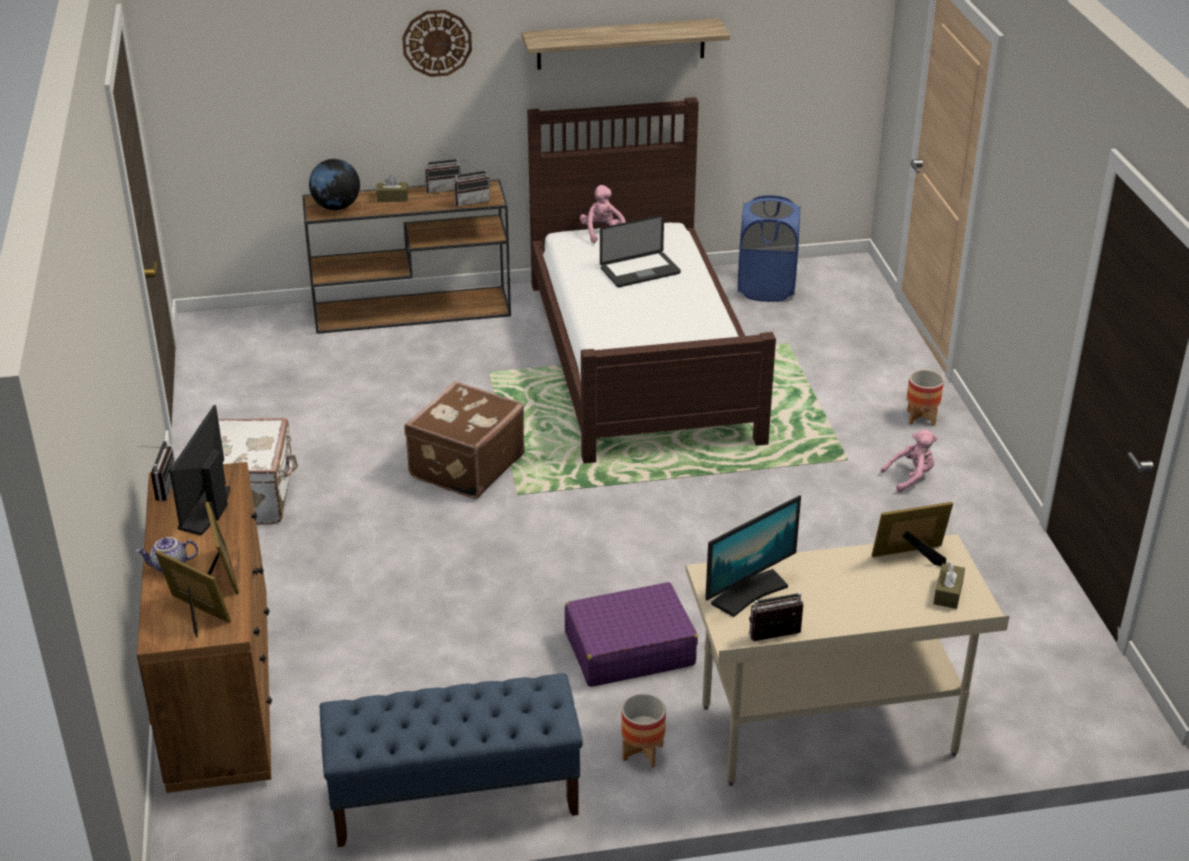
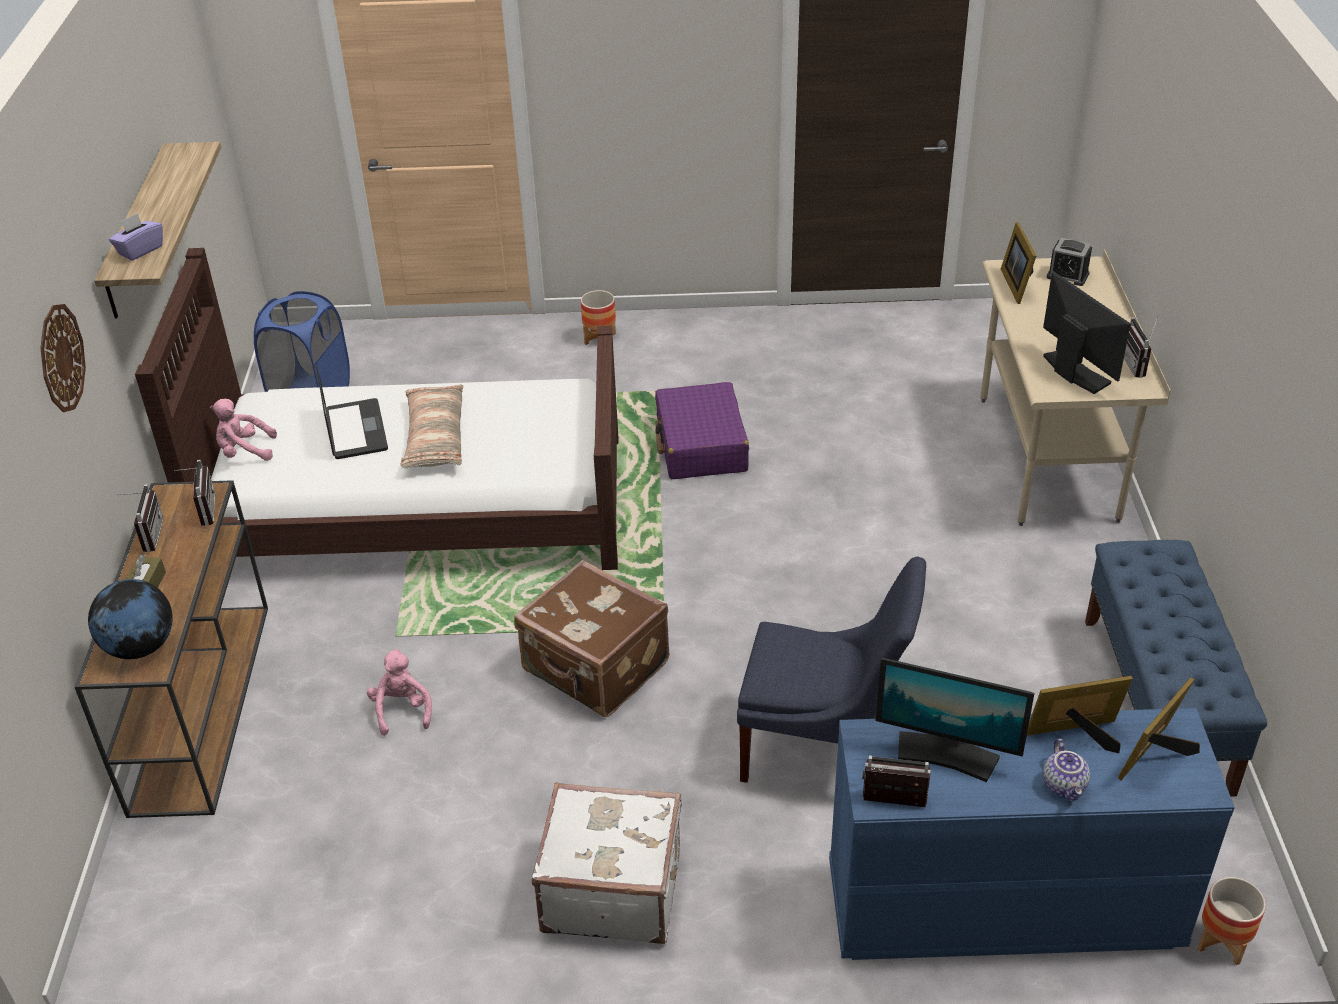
camera: 80 degrees left, 5 degrees up
brown dresser [137,462,272,793] -> blue dresser [829,708,1235,960]
purple suitcase [565,582,698,687] -> purple suitcase moved to [655,382,749,479]
planter [621,694,666,768] -> planter moved to [1198,877,1266,965]
pink plush toy [881,430,938,493] -> pink plush toy moved to [367,649,432,736]
brown tissue box [933,562,965,609] -> alarm clock [1047,238,1092,286]
none -> purple tissue box [109,213,163,261]
none -> pillow [400,384,463,468]
none -> blue chair [737,557,926,783]

